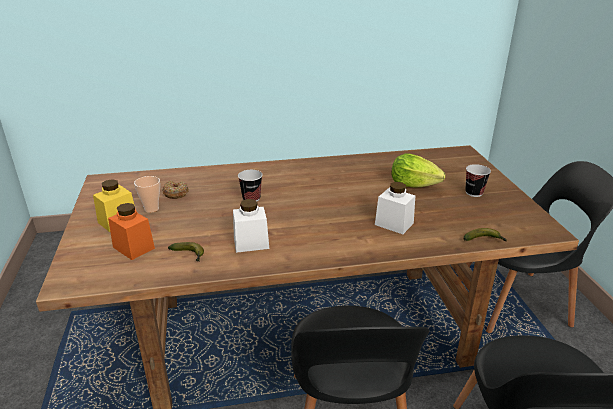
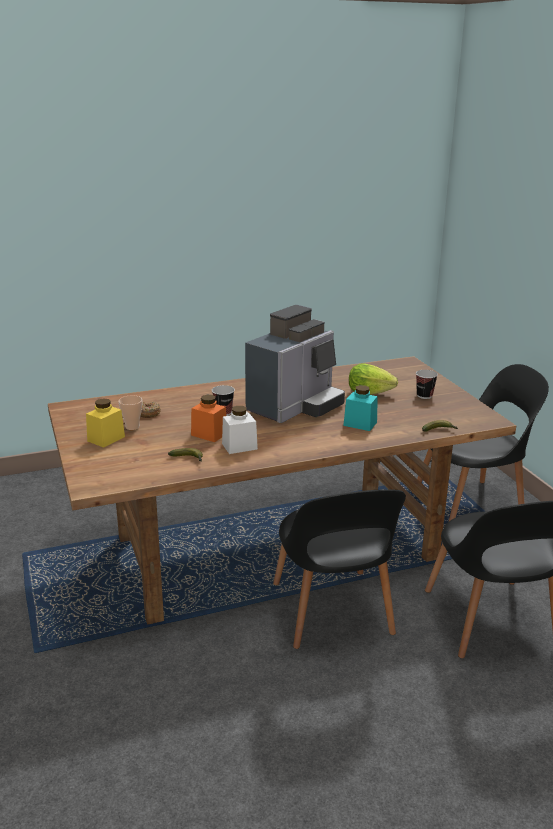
camera: 10 degrees left, 5 degrees down
orange jar [108,203,155,260] -> orange jar moved to [191,395,226,442]
white jar [375,182,415,234] -> turquoise jar [343,385,378,431]
none -> coffee machine [245,305,345,423]

